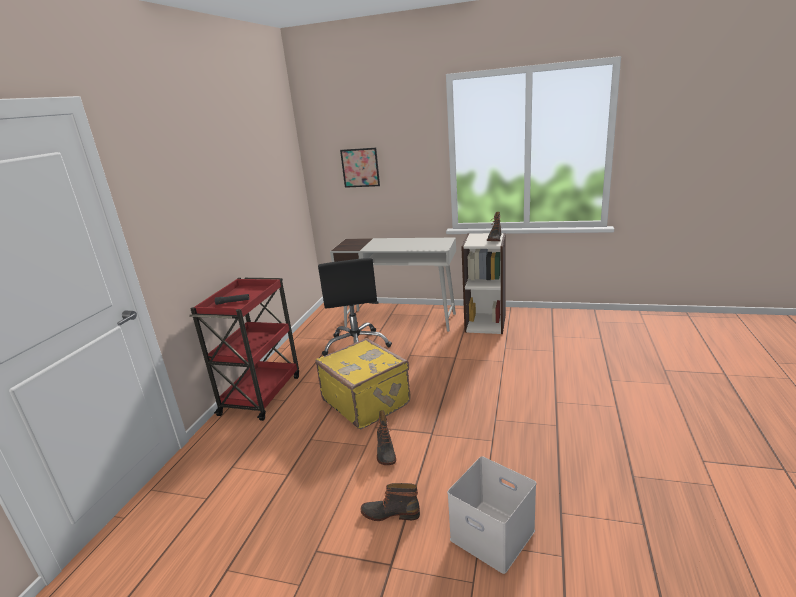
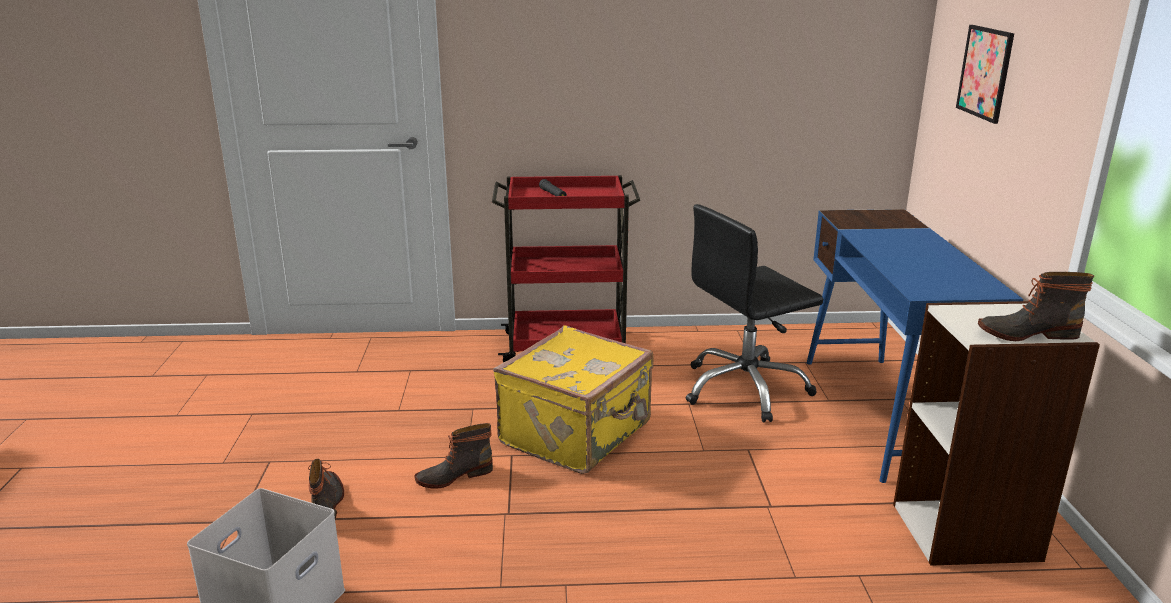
camera: 70 degrees right, 0 degrees up
white desk [330,238,456,332] -> blue desk [807,209,1023,483]

